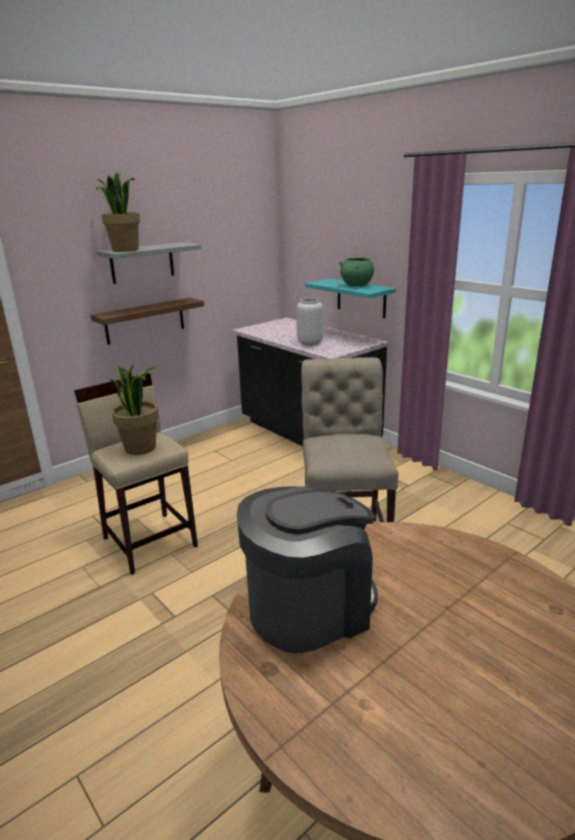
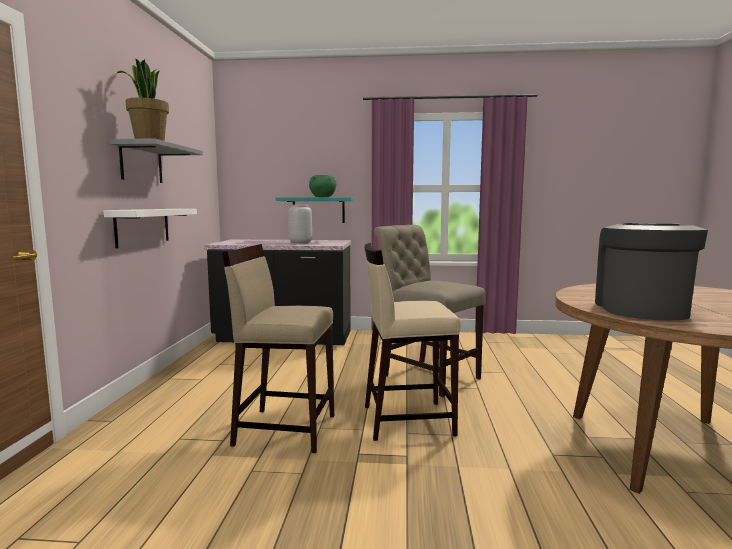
camera: 45 degrees left, 15 degrees down
brown shelf [91,298,204,345] -> white shelf [104,209,197,249]
potted plant [109,365,159,455] -> none
none -> beige stool [365,243,461,441]

